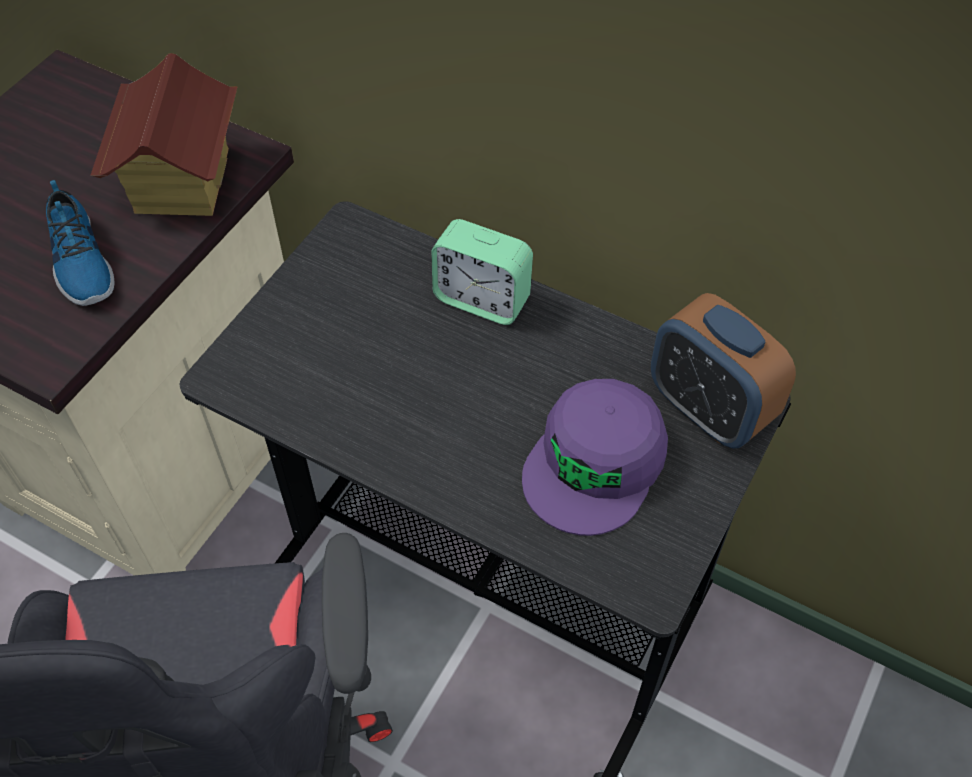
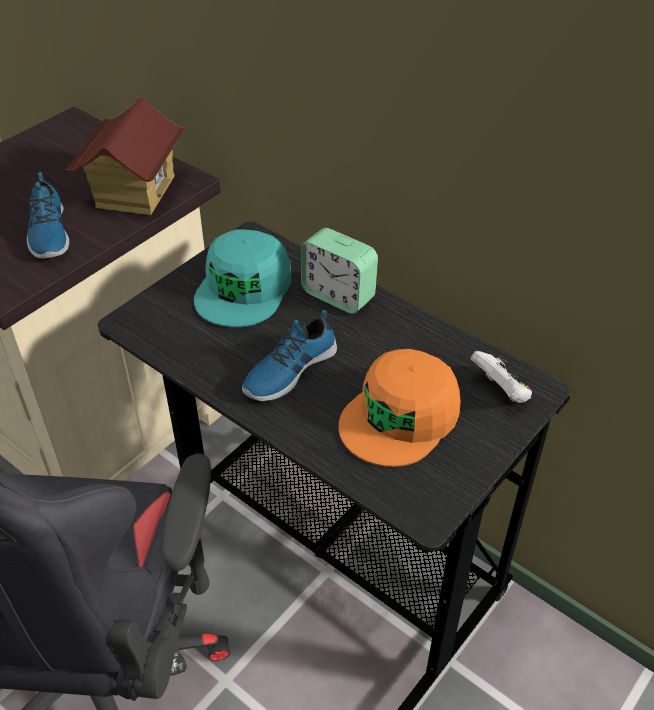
camera: 10 degrees right, 10 degrees down
purple cap [522,379,668,536] -> orange cap [338,349,461,467]
alarm clock [651,293,796,449] -> white game controller [471,351,532,403]
none -> turquoise cap [194,230,291,327]
none -> shoe [242,310,337,401]

